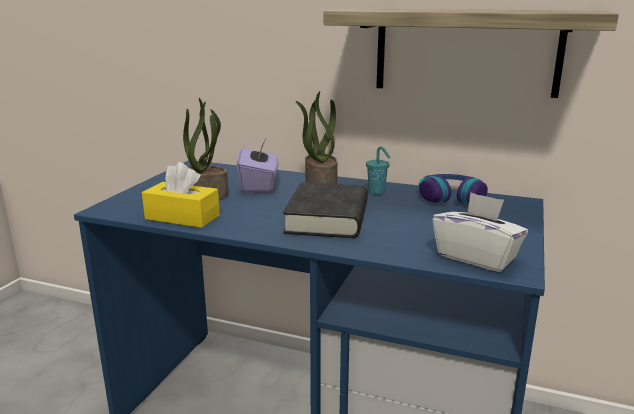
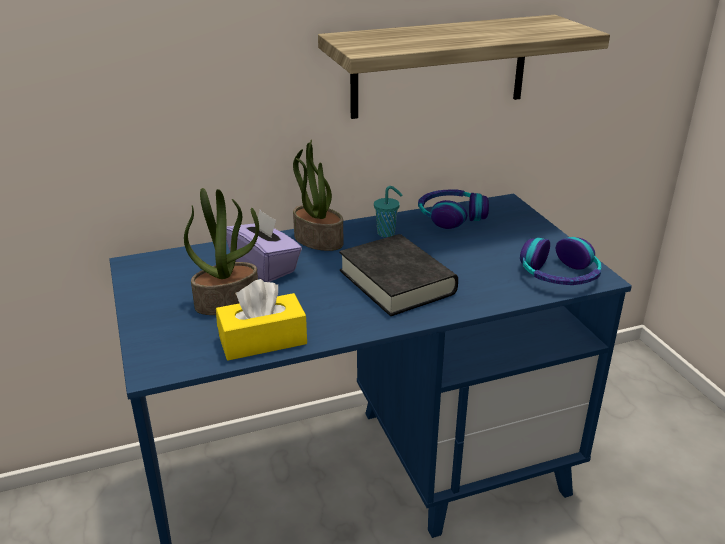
camera: 40 degrees left, 10 degrees up
white tissue box [432,192,528,272] -> headphones [520,237,602,285]

